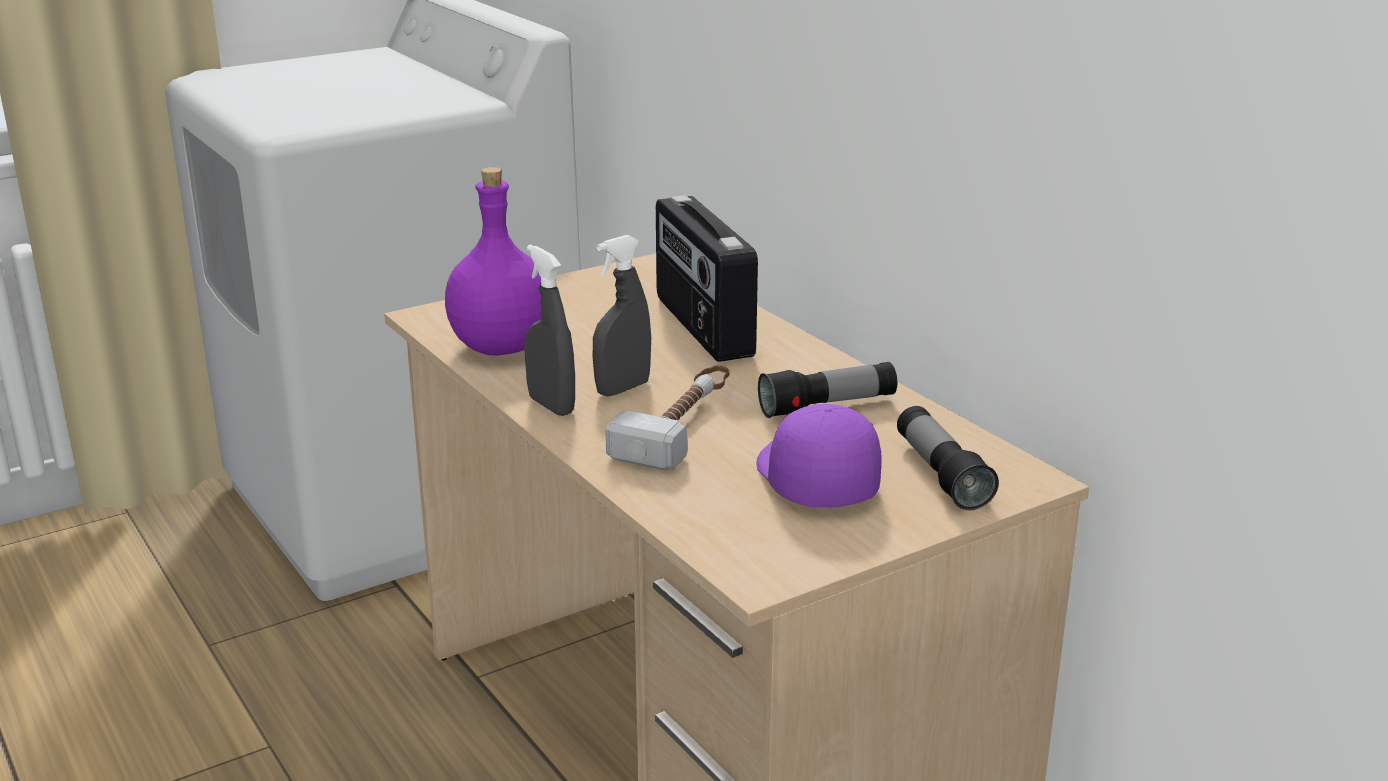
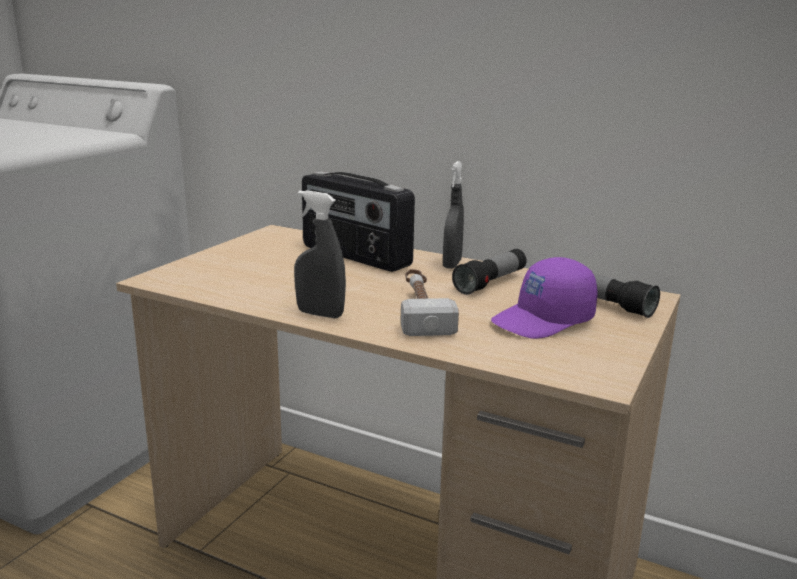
camera: 30 degrees left, 5 degrees down
purple bottle [445,167,542,355] -> none
grey spray bottle [593,235,651,397] -> grey spray bottle moved to [443,161,464,269]
purple cap [756,404,882,507] -> purple cap turned 75 degrees counterclockwise [491,257,597,339]

